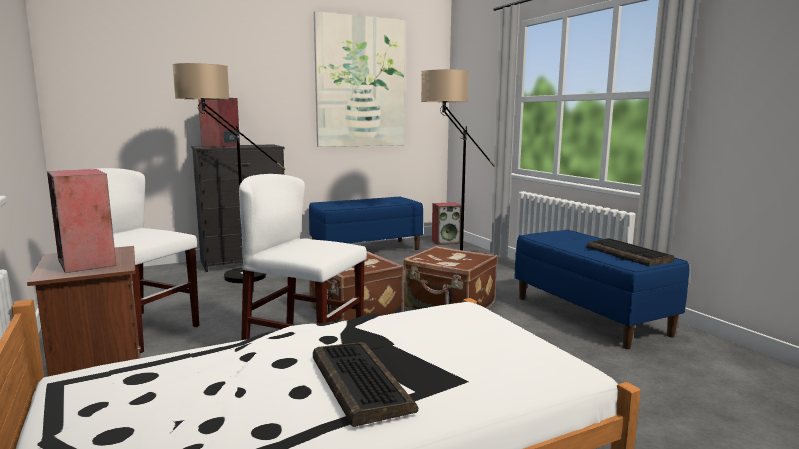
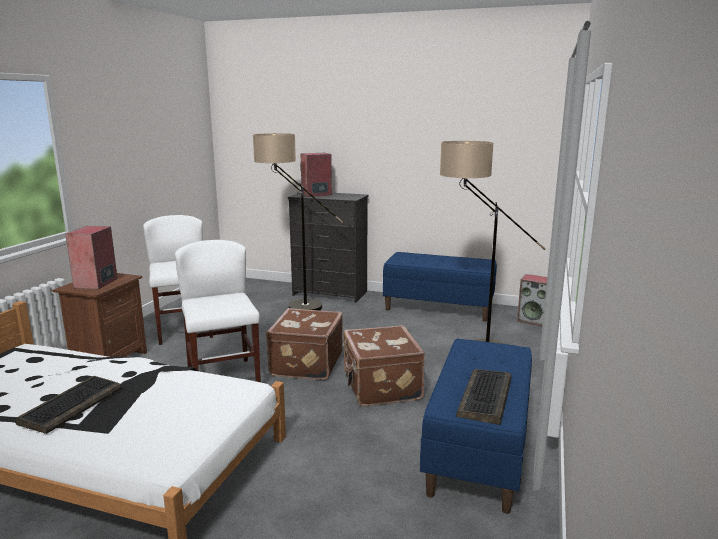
camera: 45 degrees right, 5 degrees up
picture [314,11,405,147] -> none

